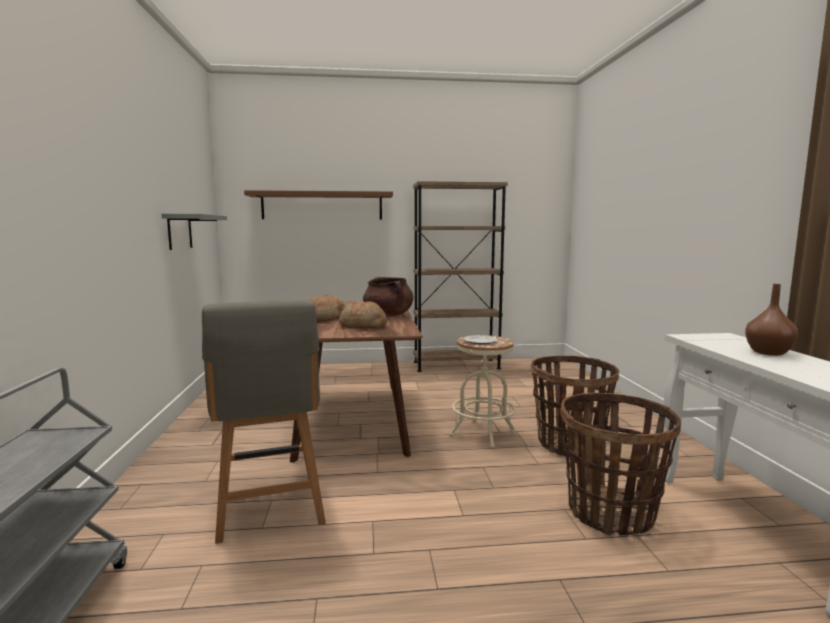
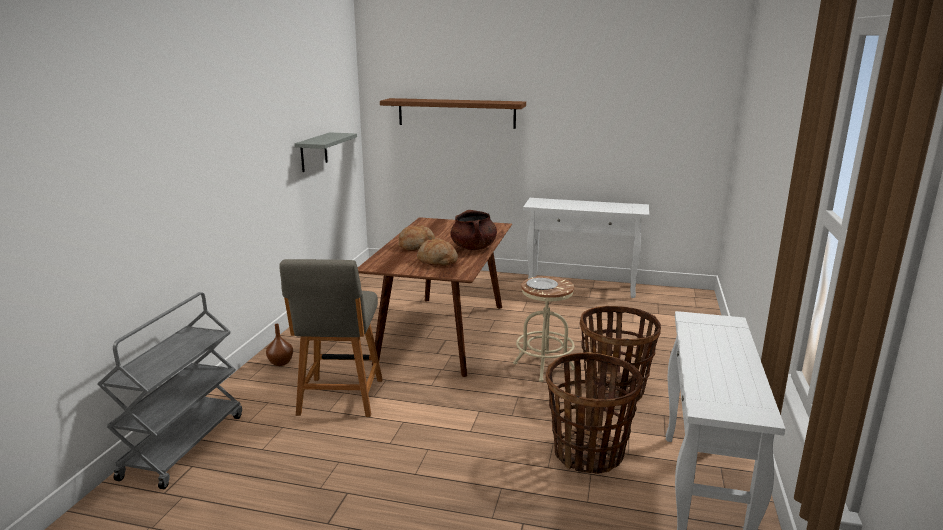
camera: 20 degrees right, 10 degrees up
brown bookcase [413,181,508,372] -> white console table [523,198,649,298]
brown vase [745,284,798,356] -> brown vase moved to [266,324,293,366]

